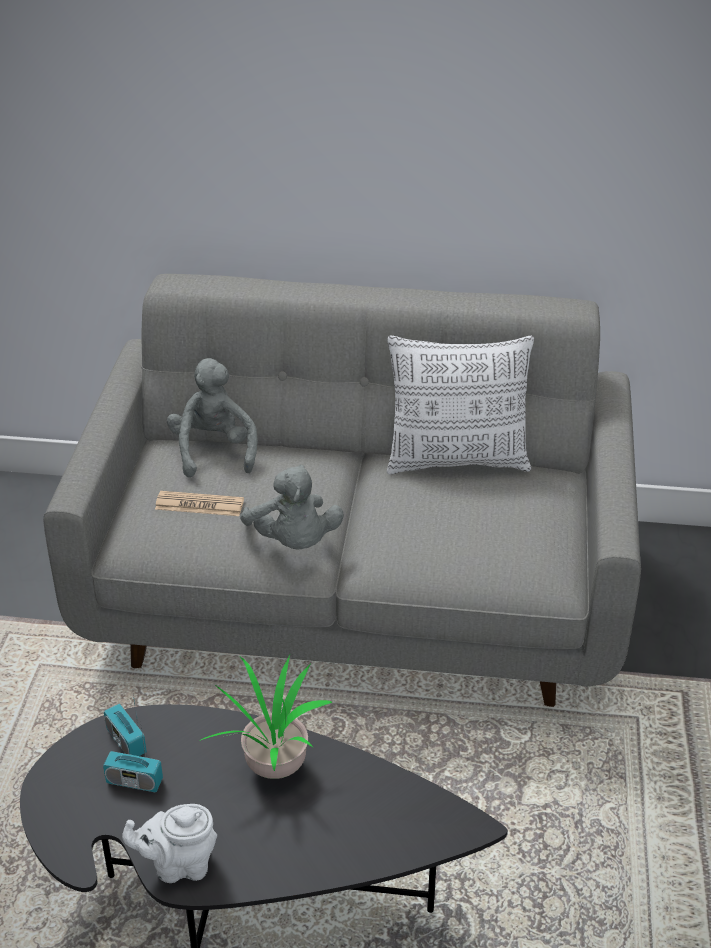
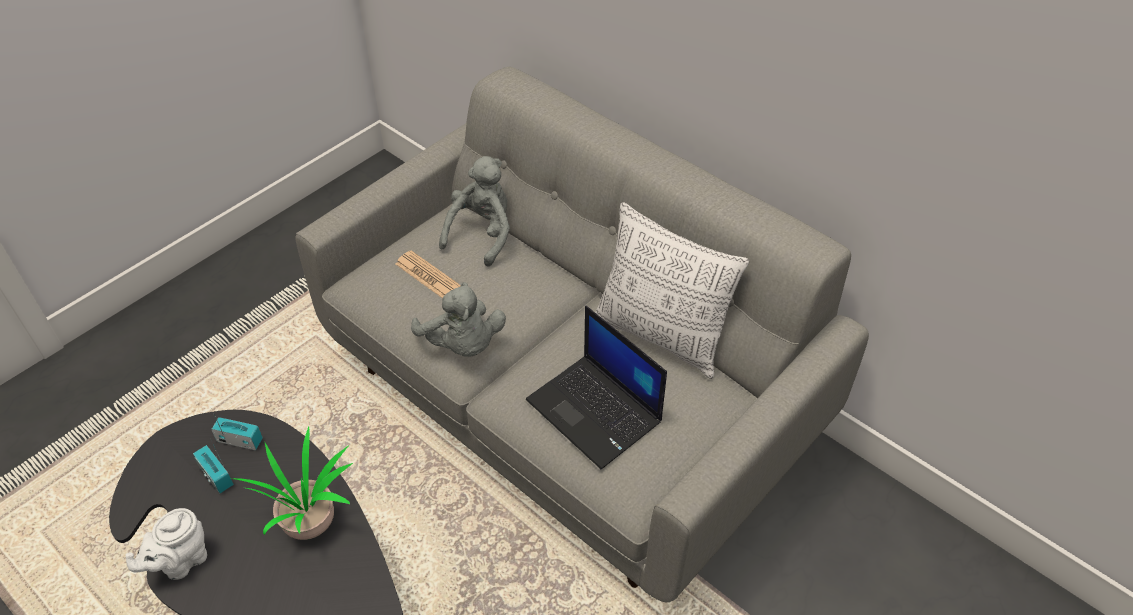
camera: 35 degrees right, 10 degrees up
radio [104,689,147,756] -> radio turned 105 degrees clockwise [211,413,263,450]
white teapot [122,804,217,883] -> white teapot turned 75 degrees counterclockwise [125,508,207,580]
grey plush toy [240,465,344,550] -> grey plush toy turned 45 degrees counterclockwise [411,282,506,357]
none -> laptop [526,306,667,469]

